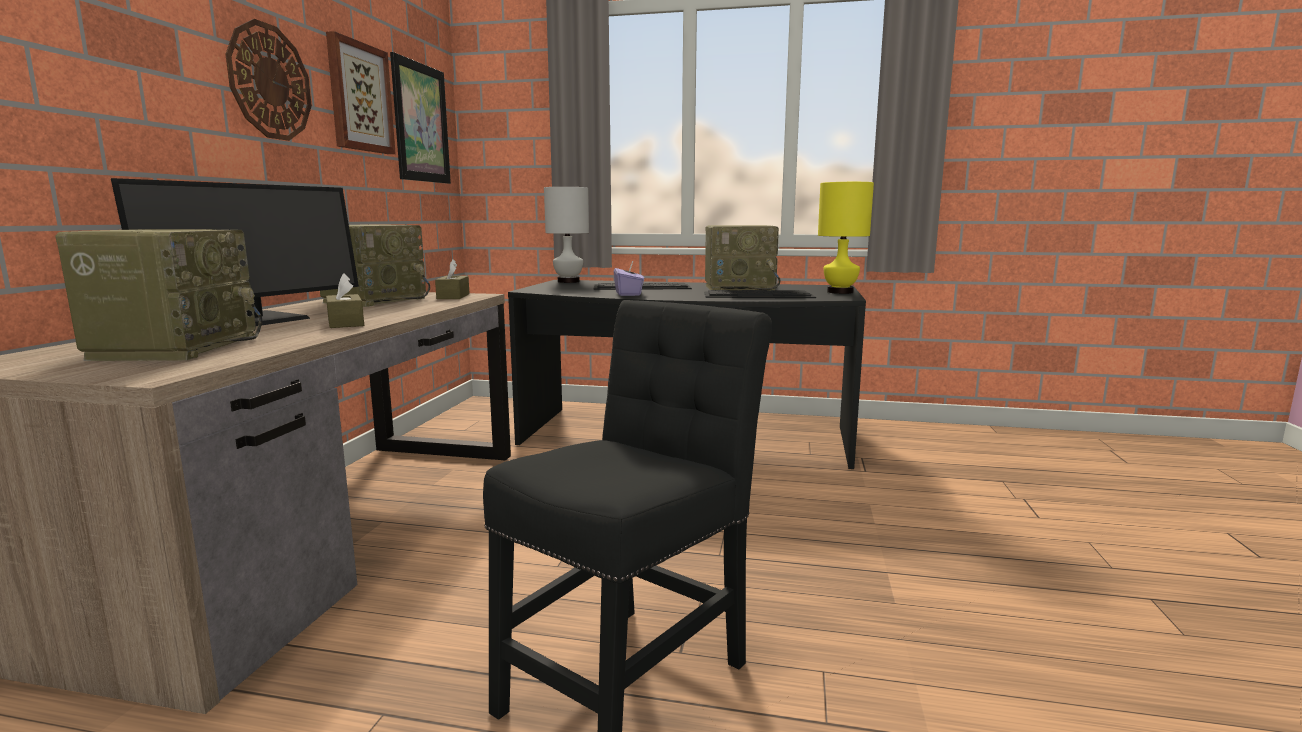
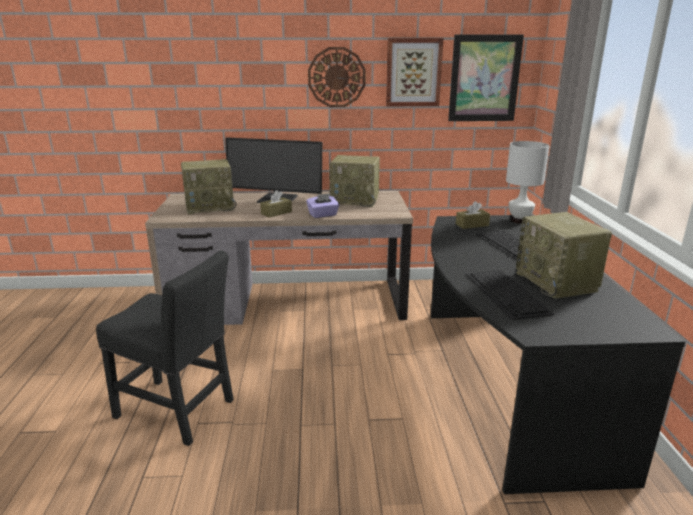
camera: 75 degrees right, 10 degrees up
brown tissue box [435,259,470,299] -> brown tissue box moved to [456,201,490,229]
purple tissue box [614,261,644,296] -> purple tissue box moved to [306,193,339,218]
yellow table lamp [818,182,874,294] -> none

